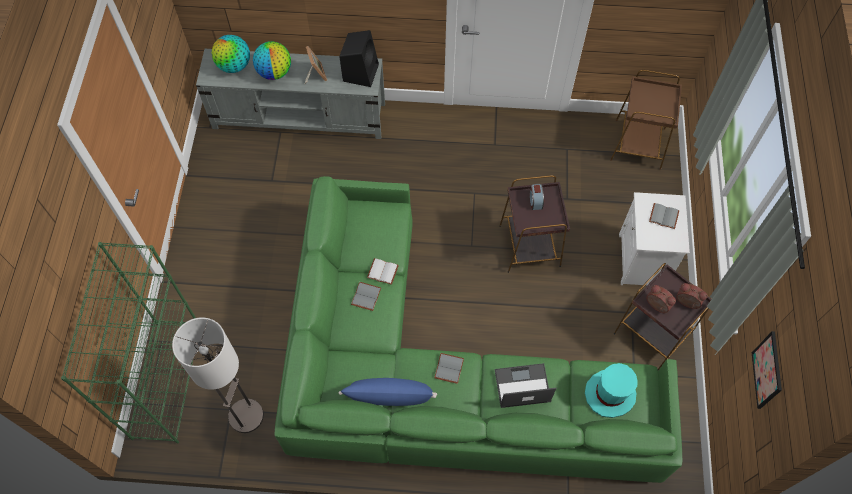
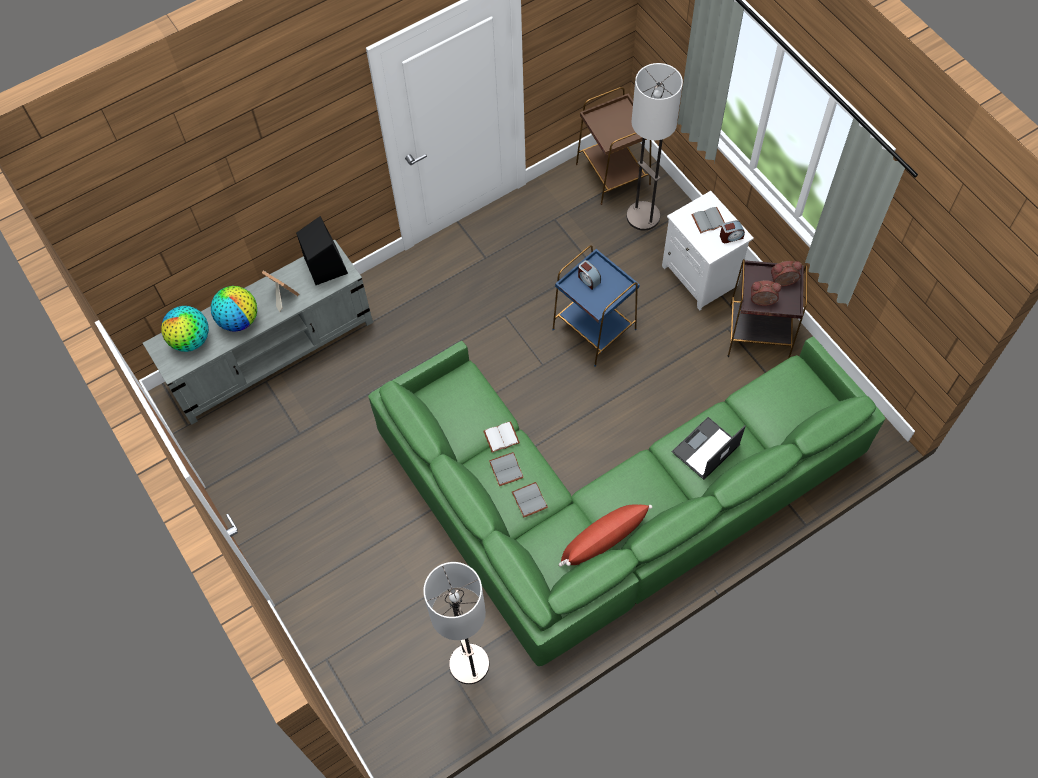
camera: 35 degrees left, 0 degrees up
green bookcase [61,242,196,443] -> none
blue pillow [338,378,437,406] -> red pillow [559,504,652,567]
grey book [434,353,464,384] -> grey book moved to [512,482,548,518]
brown side table [499,175,570,273] -> blue side table [552,245,640,367]
turquoise hat [585,363,638,418] -> none
picture [752,331,782,409] -> none
none -> floor lamp [627,63,683,230]
none -> alarm clock [720,220,745,243]

